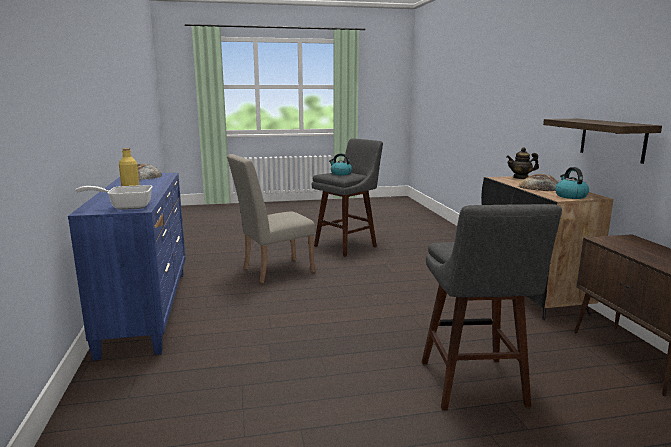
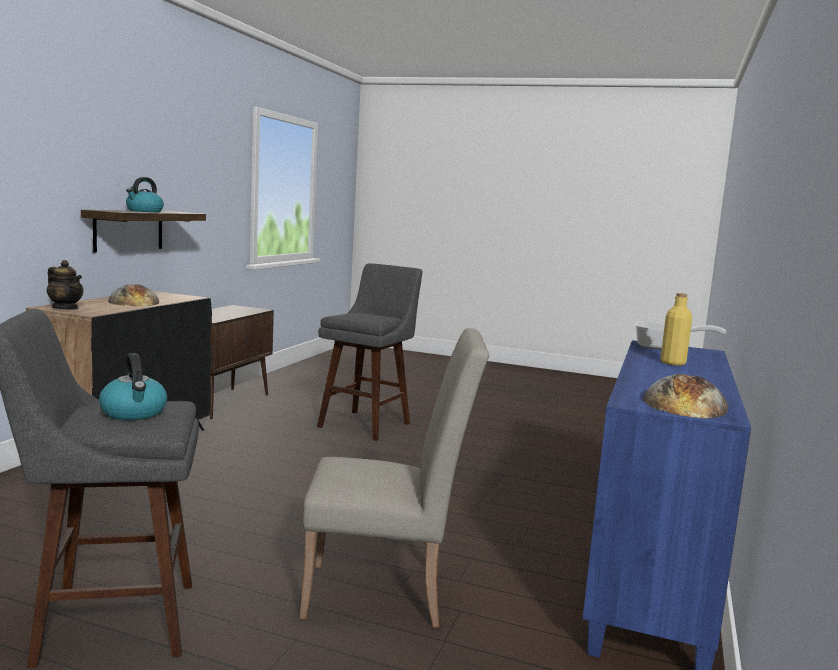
camera: 150 degrees left, 5 degrees down
kettle [555,167,589,199] -> kettle moved to [126,177,164,212]

